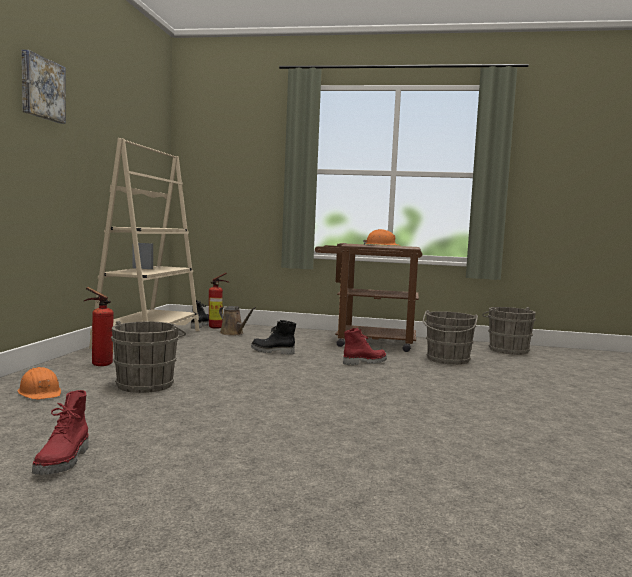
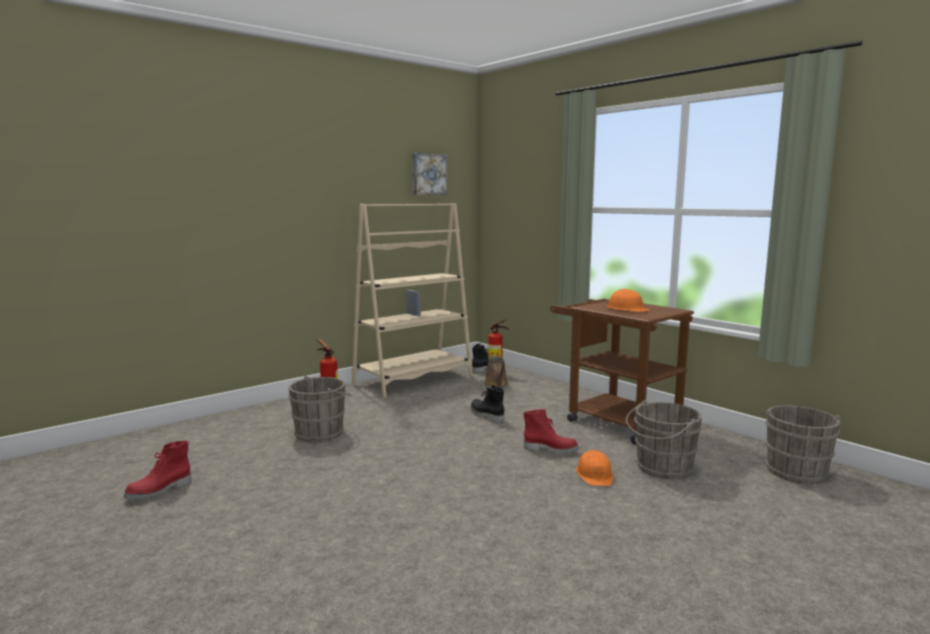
camera: 40 degrees right, 5 degrees up
orange hard hat [17,367,61,400] -> orange hard hat moved to [576,450,613,486]
picture [22,50,66,124] -> picture moved to [412,153,447,195]

